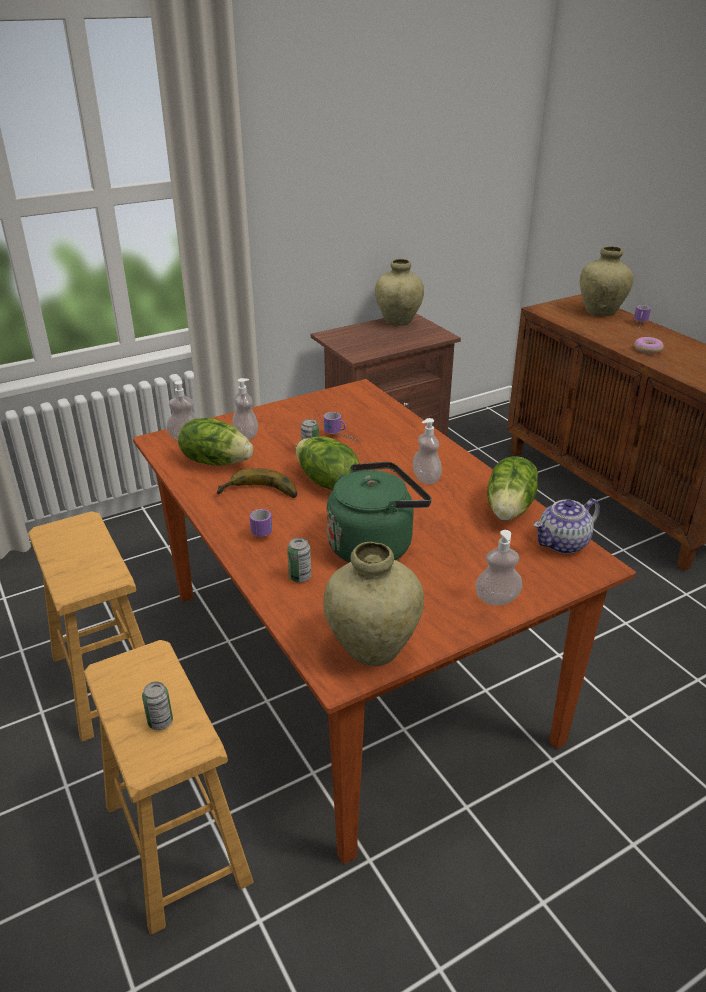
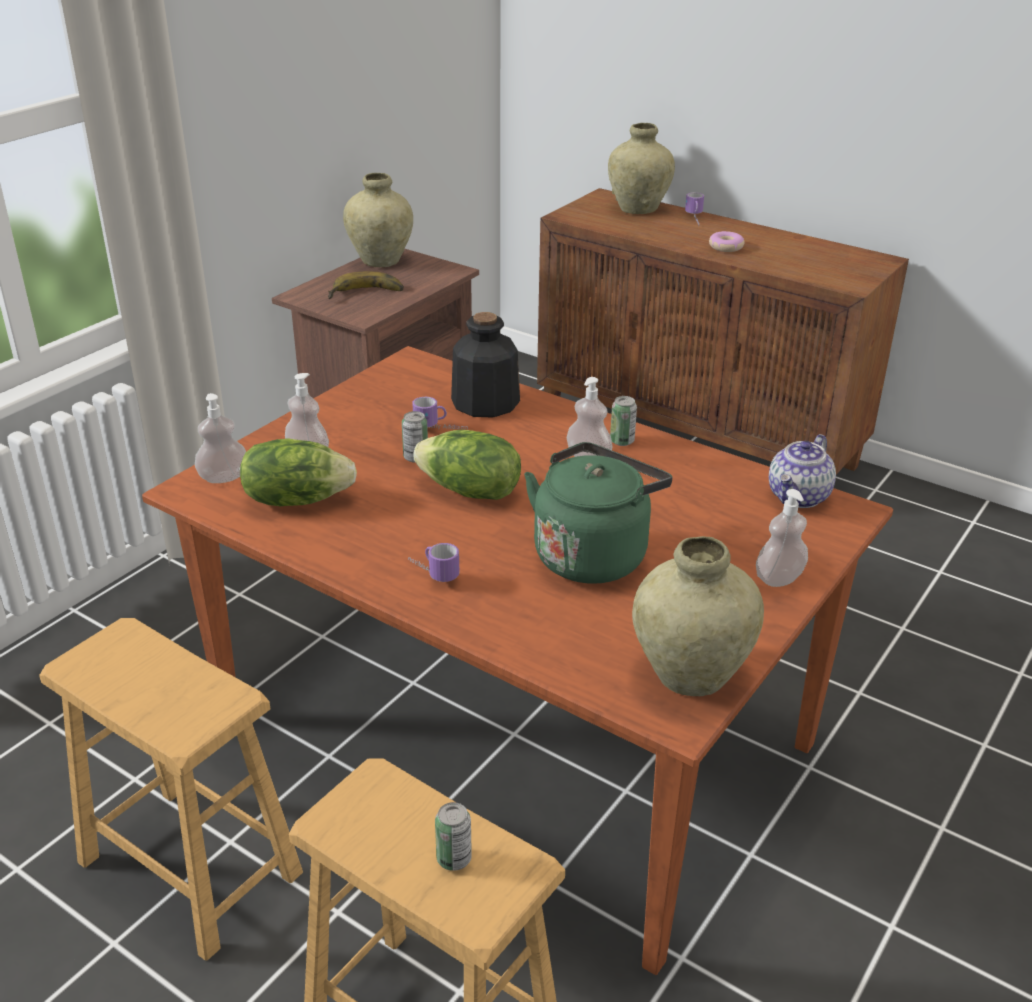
camera: 25 degrees left, 0 degrees up
banana [216,468,297,498] -> banana moved to [328,271,404,299]
can [287,538,311,583] -> can moved to [610,396,637,446]
lettuce [487,456,538,521] -> none
none -> bottle [451,312,520,418]

